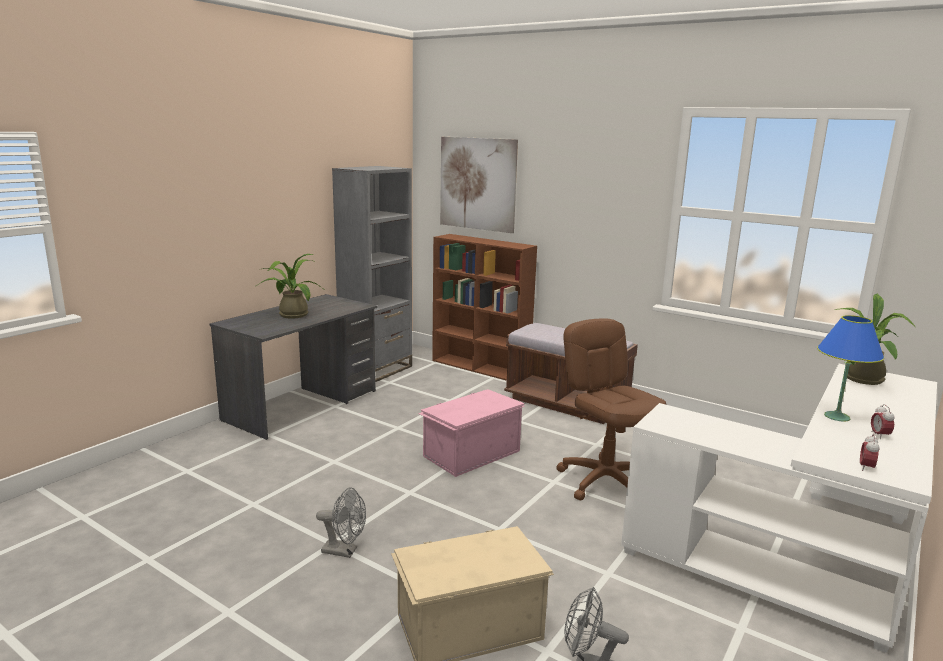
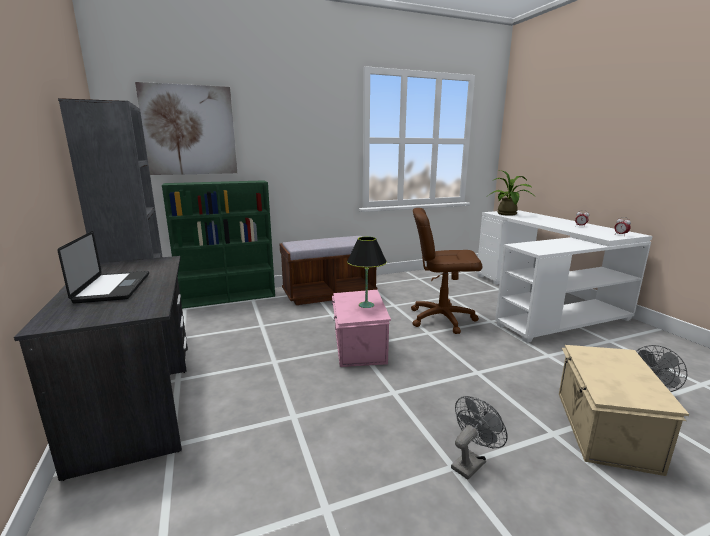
camera: 55 degrees left, 0 degrees up
potted plant [256,254,327,319] -> laptop [58,231,149,303]
brown bookcase [432,234,537,381] -> green bookcase [162,180,275,309]
blue table lamp [817,315,884,421] -> none
none -> black table lamp [347,237,387,308]

